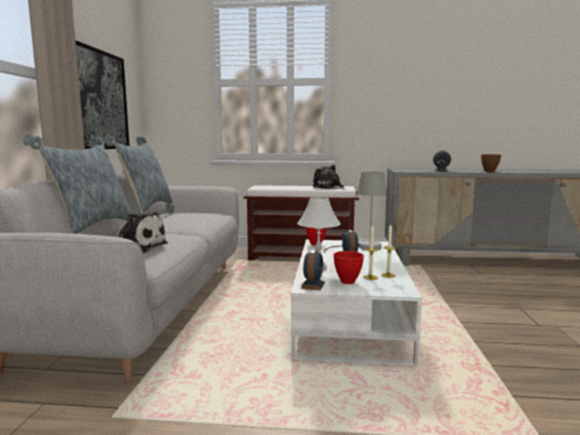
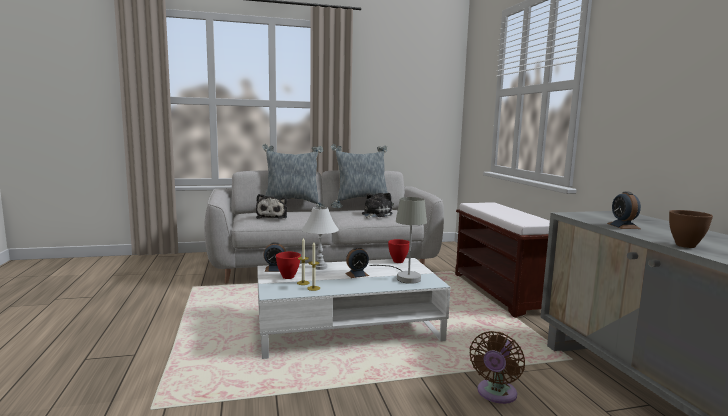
camera: 70 degrees right, 0 degrees up
picture [75,40,130,149] -> none
plush toy [312,165,345,190] -> plush toy moved to [362,193,393,218]
none -> brown fan [470,331,525,404]

